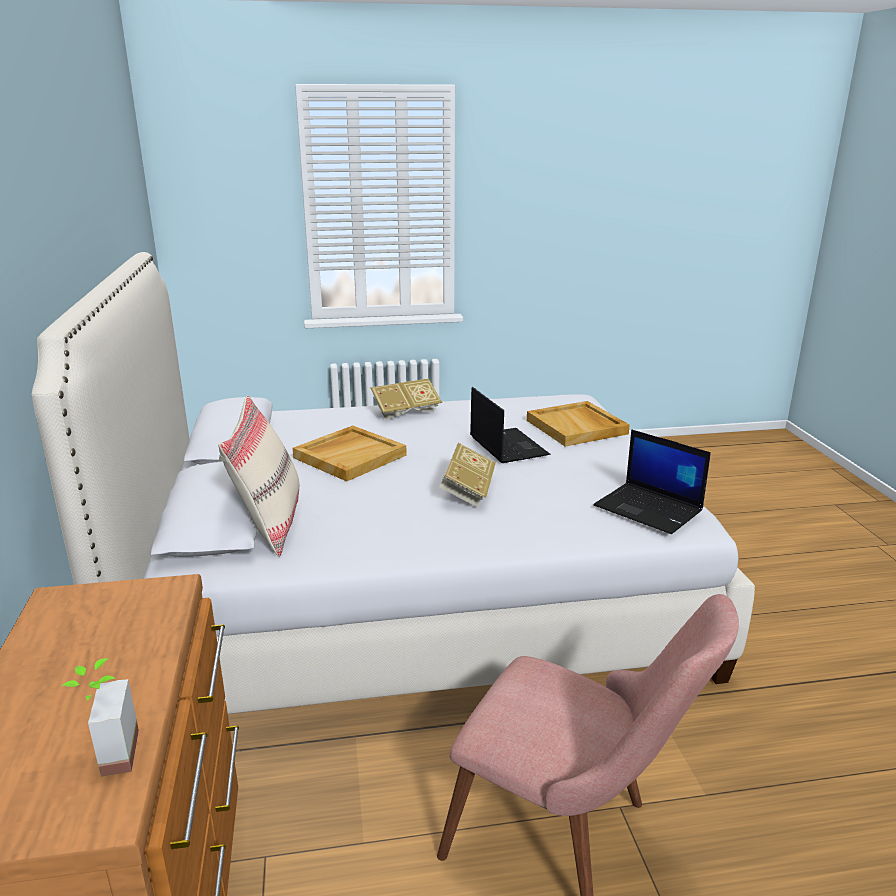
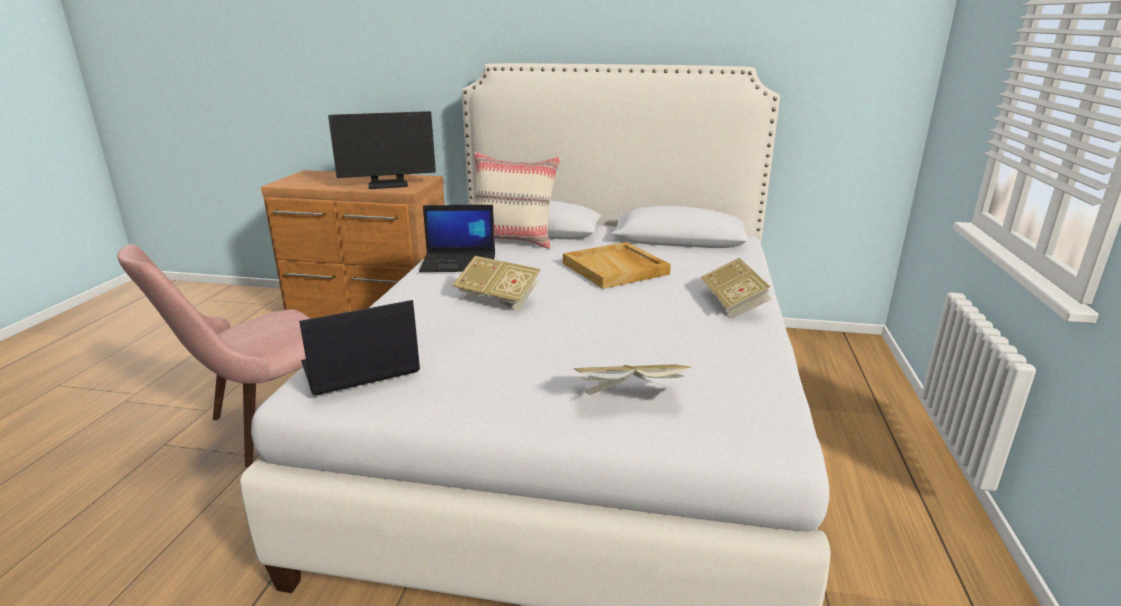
camera: 110 degrees right, 0 degrees up
potted plant [62,658,139,777] -> none
laptop [470,387,551,463] -> laptop moved to [419,205,495,272]
beige tray [527,401,630,447] -> book [574,364,691,395]
none -> monitor [328,111,436,189]

